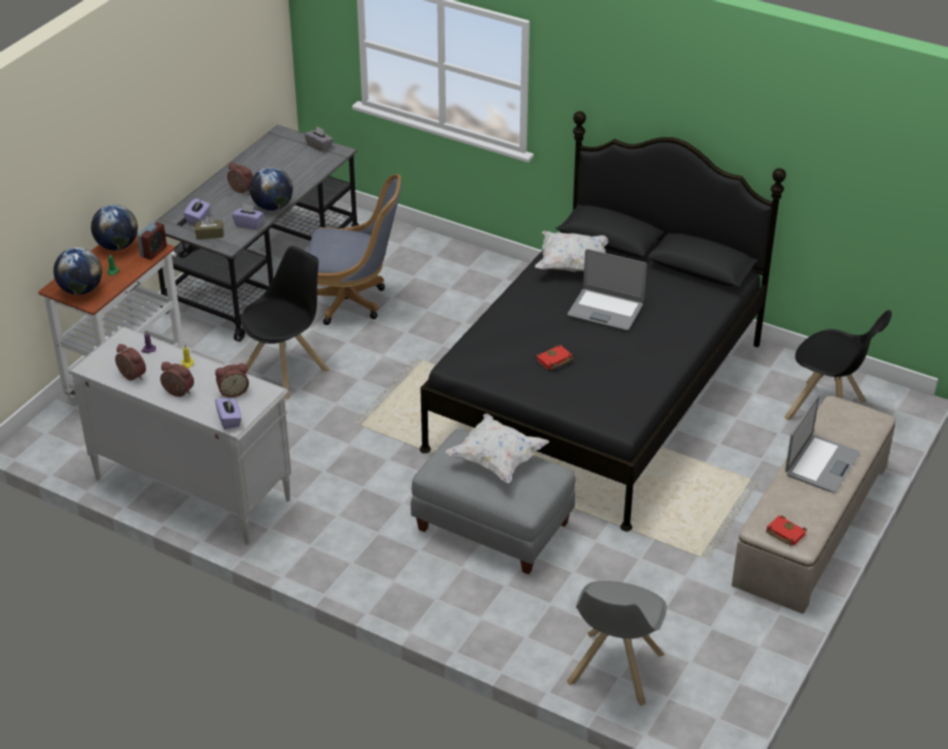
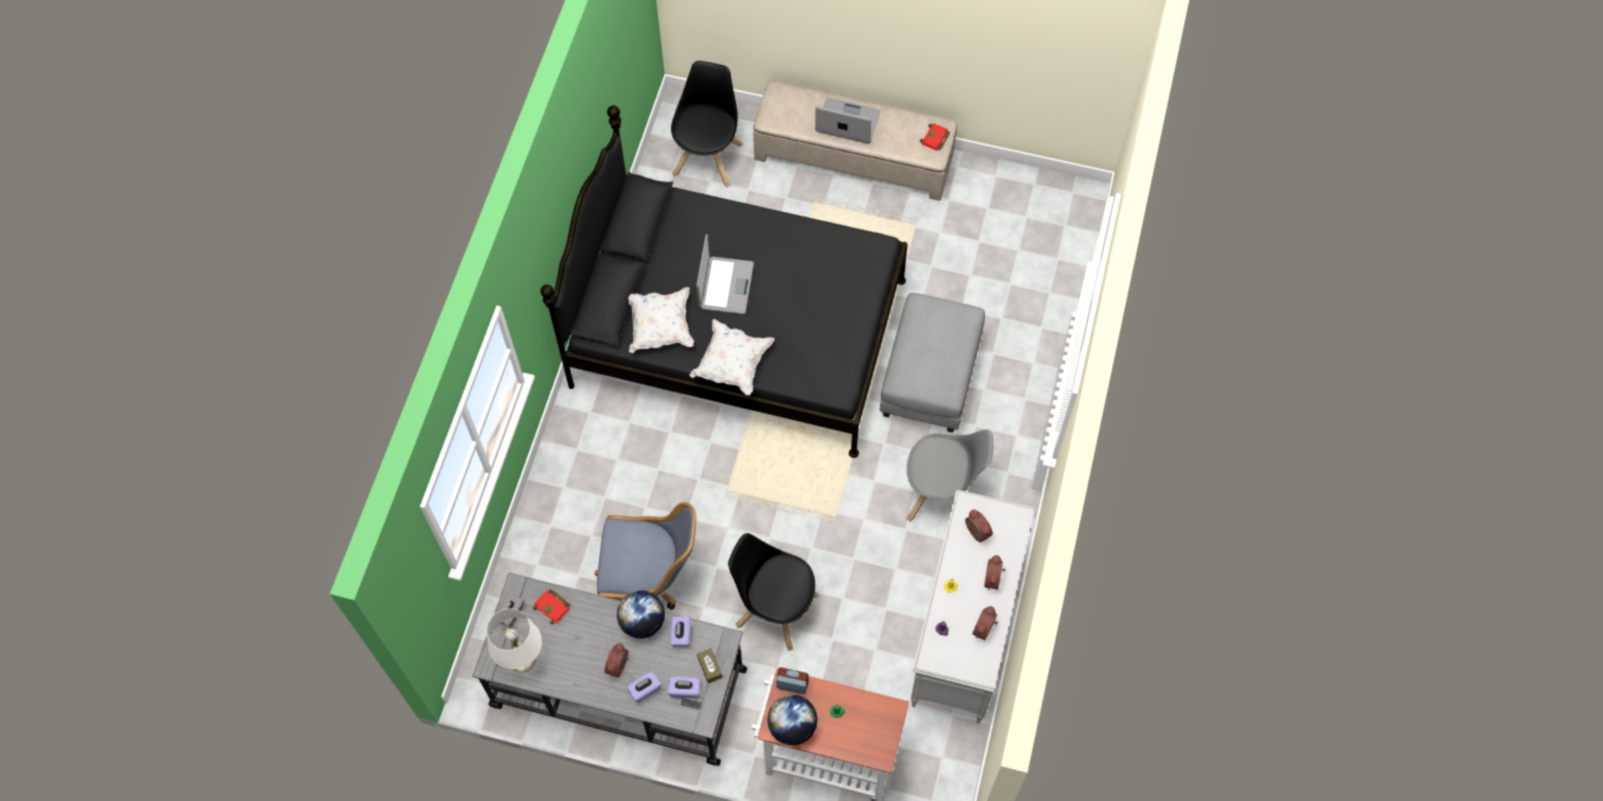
camera: 105 degrees left, 25 degrees up
globe [53,247,102,295] -> none
purple tissue box [215,397,242,429] -> purple tissue box moved to [627,671,662,702]
blue office chair [308,174,401,325] -> blue office chair turned 105 degrees clockwise [595,502,696,610]
white pillow [446,414,550,483] -> white pillow moved to [690,319,775,395]
red book [536,345,573,370] -> red book moved to [532,589,570,625]
grey chair [567,581,667,706] -> grey chair moved to [907,429,993,522]
none -> white table lamp [486,609,542,673]

